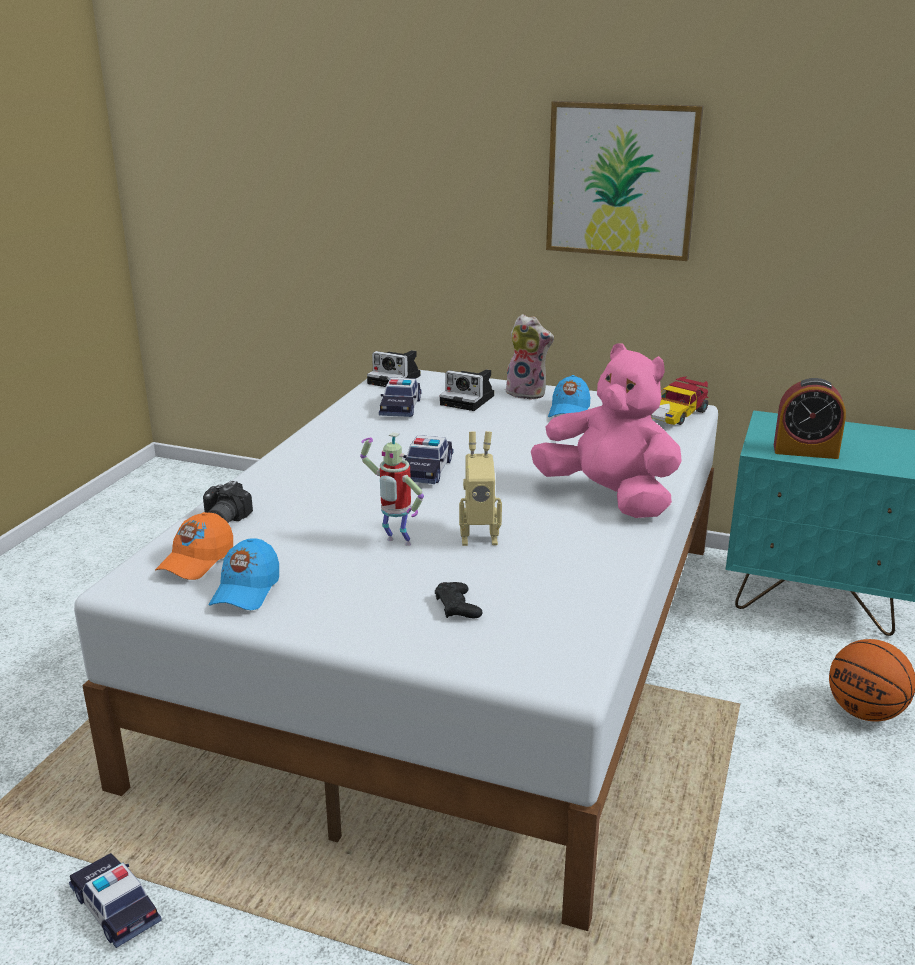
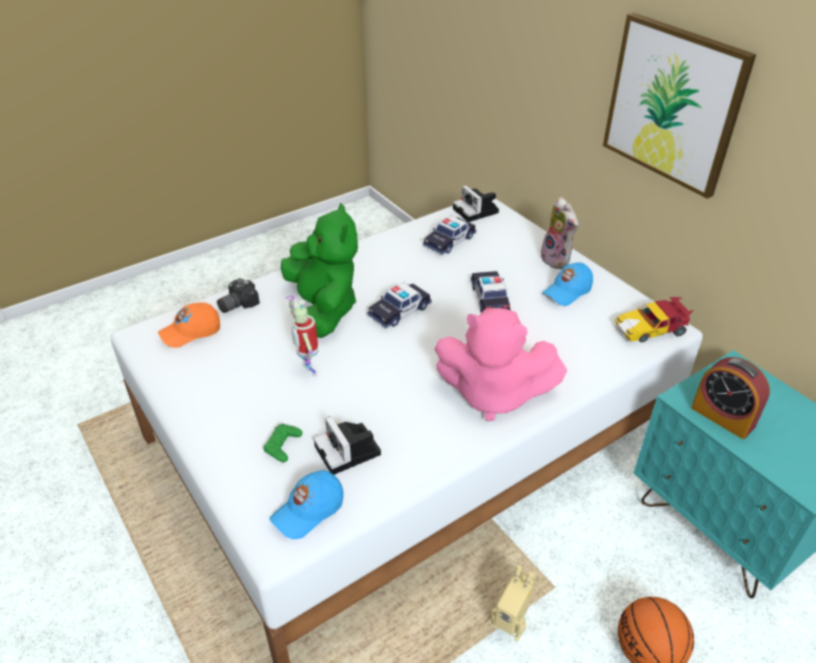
camera: 35 degrees right, 15 degrees up
toy car [69,853,162,948] -> toy car moved to [471,271,511,313]
blue cap [209,538,279,610] -> blue cap moved to [269,470,344,539]
black game controller [435,582,482,618] -> green game controller [263,424,303,462]
camera [440,369,494,411] -> camera moved to [314,416,381,475]
toy robot [459,431,502,546] -> toy robot moved to [491,565,535,642]
pink plush toy [531,343,682,518] -> pink plush toy turned 120 degrees clockwise [435,308,567,421]
none -> green plush toy [281,203,358,338]

